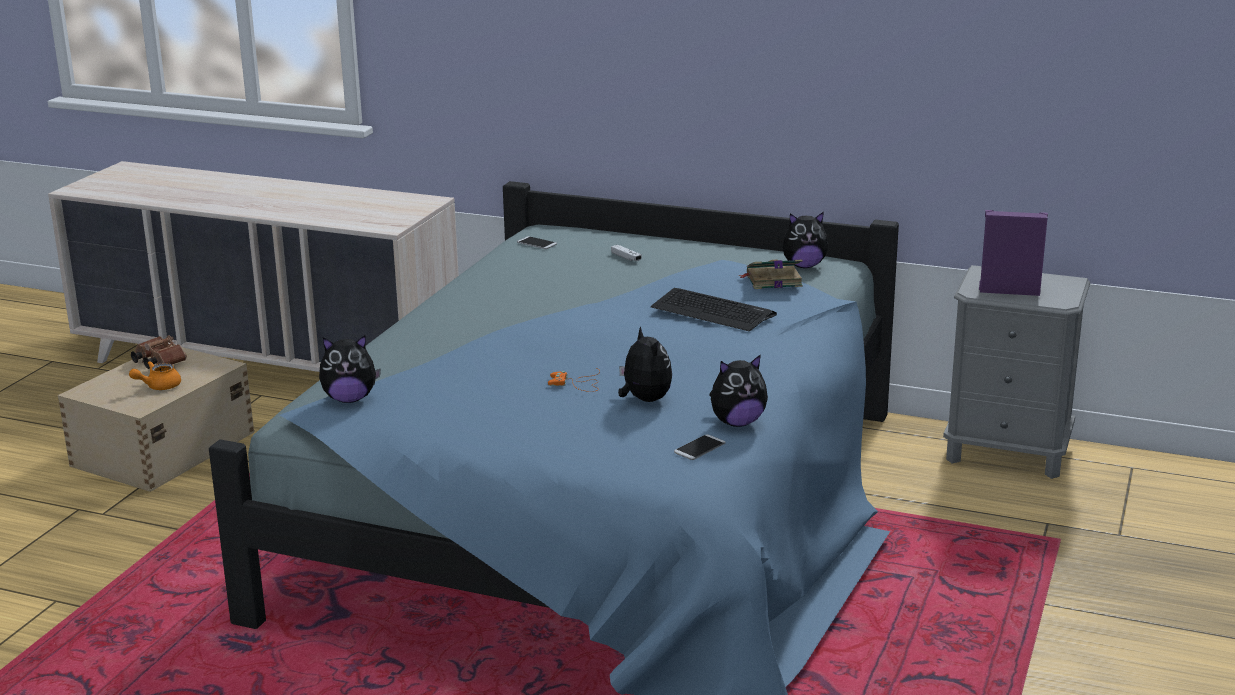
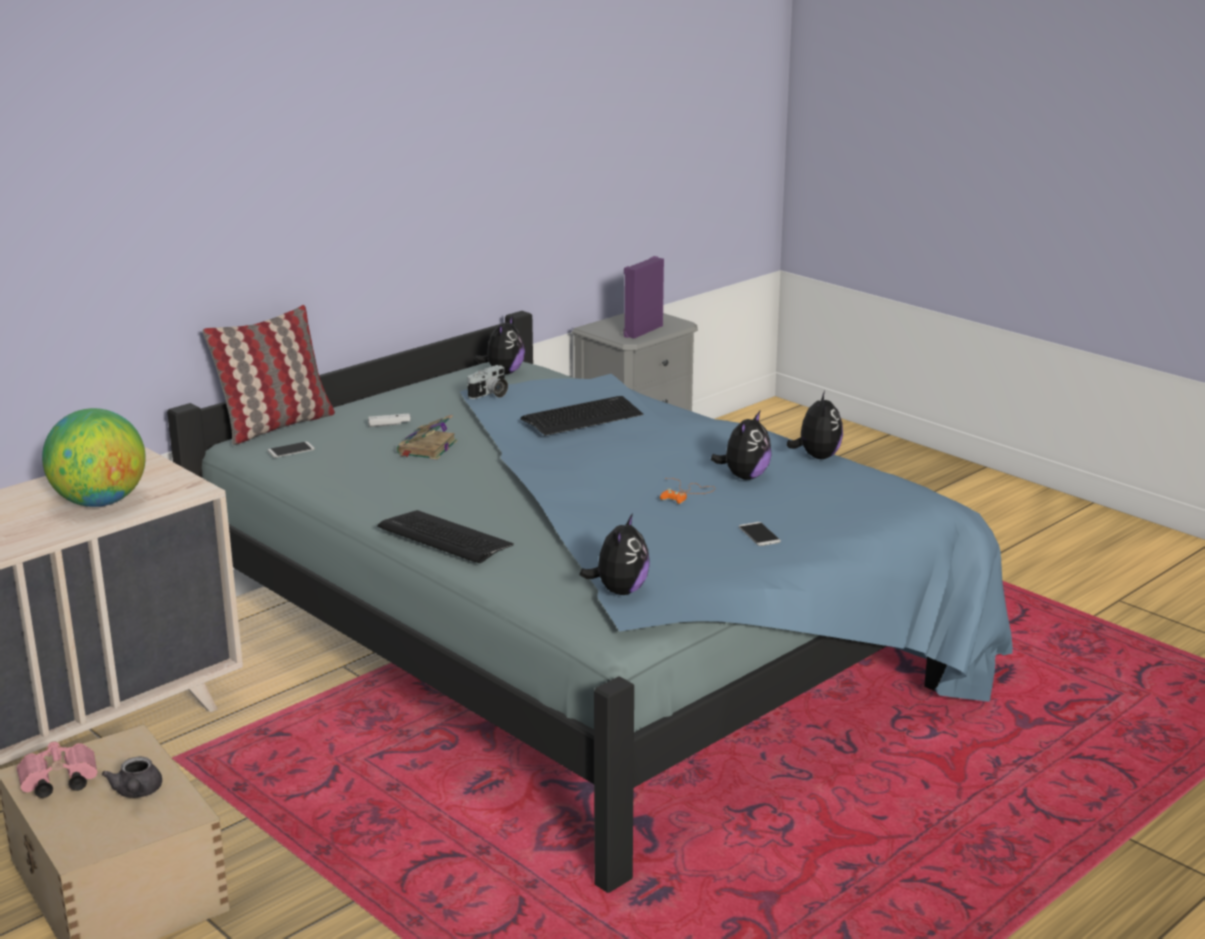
camera: 65 degrees left, 0 degrees up
orange teapot [129,361,181,390] -> grey teapot [102,757,162,798]
brown binoculars [131,335,187,369] -> pink binoculars [17,742,98,798]
plush toy [618,326,672,402] -> plush toy turned 120 degrees clockwise [711,411,772,480]
phone [674,434,725,460] -> phone moved to [739,522,781,546]
book [738,259,803,289] -> book moved to [397,415,457,460]
none -> globe [42,408,146,507]
none -> pillow [203,305,335,445]
none -> keyboard [377,510,514,563]
none -> camera [467,365,508,399]

